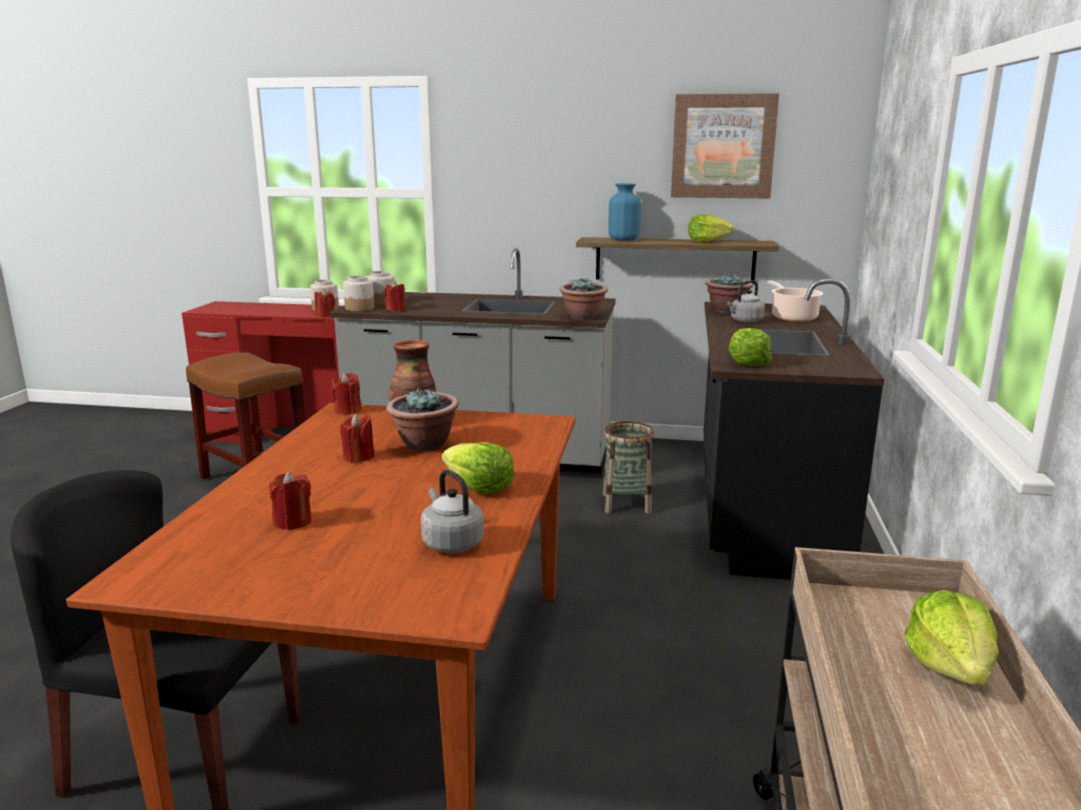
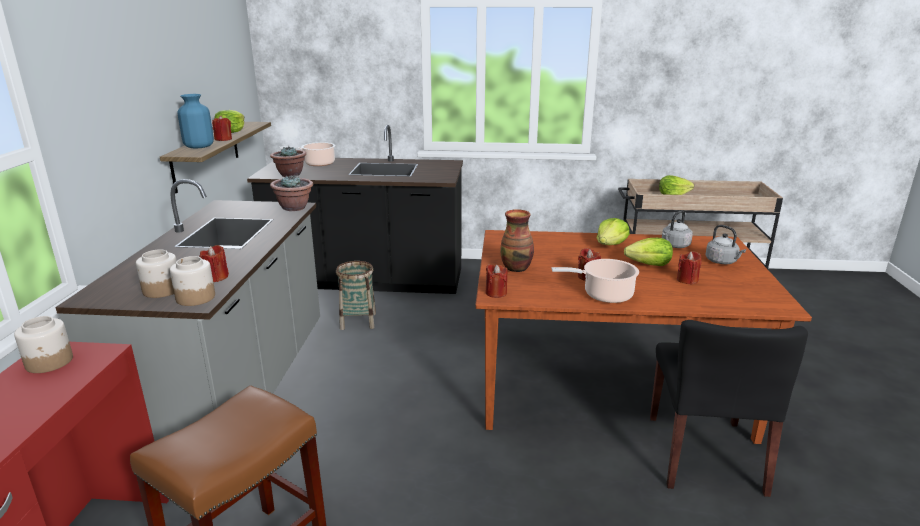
camera: 95 degrees left, 5 degrees up
red candle [315,289,335,317] -> red candle moved to [212,116,232,141]
potted plant [386,388,459,452] -> none
picture [671,93,779,198] -> none
grey kettle [727,280,765,323] -> grey kettle moved to [705,225,746,264]
lettuce [729,328,772,366] -> lettuce moved to [624,238,673,266]
none -> cooking pot [551,259,639,303]

